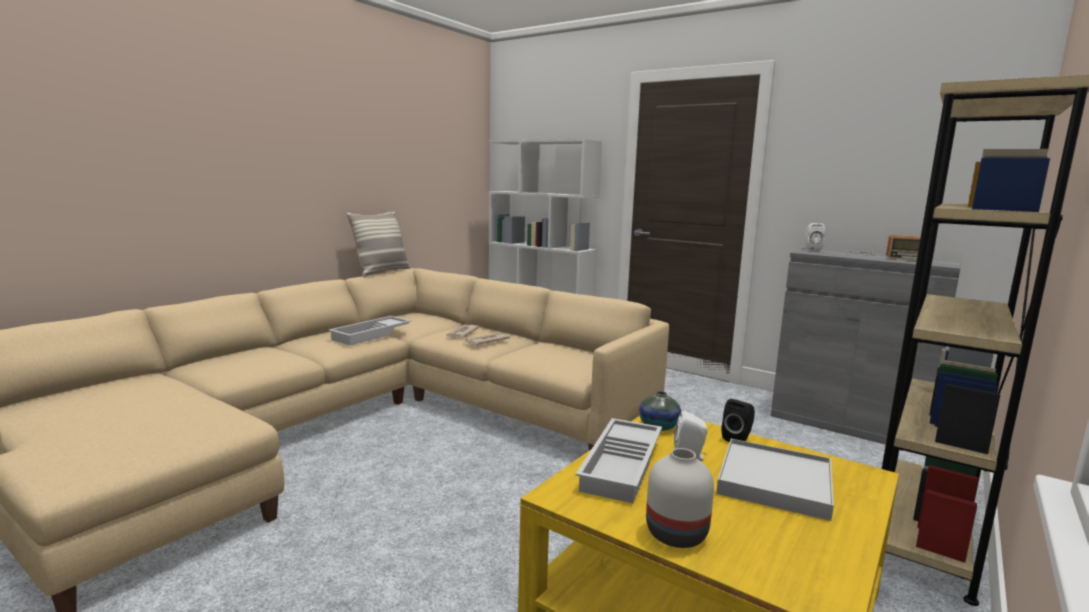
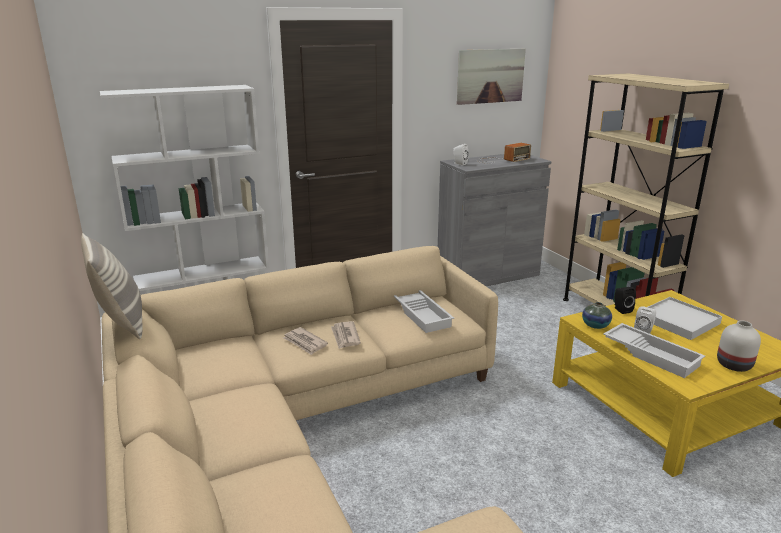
camera: 60 degrees left, 10 degrees up
white tray [328,316,411,345] -> white tray moved to [394,290,454,333]
none -> picture [457,49,526,105]

